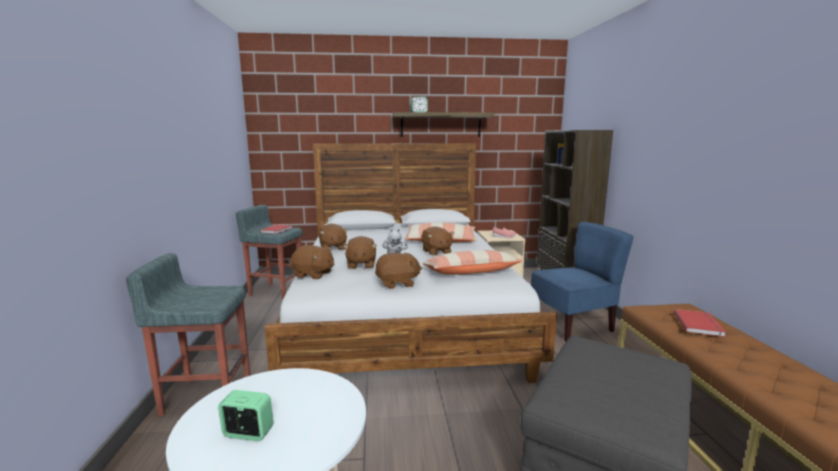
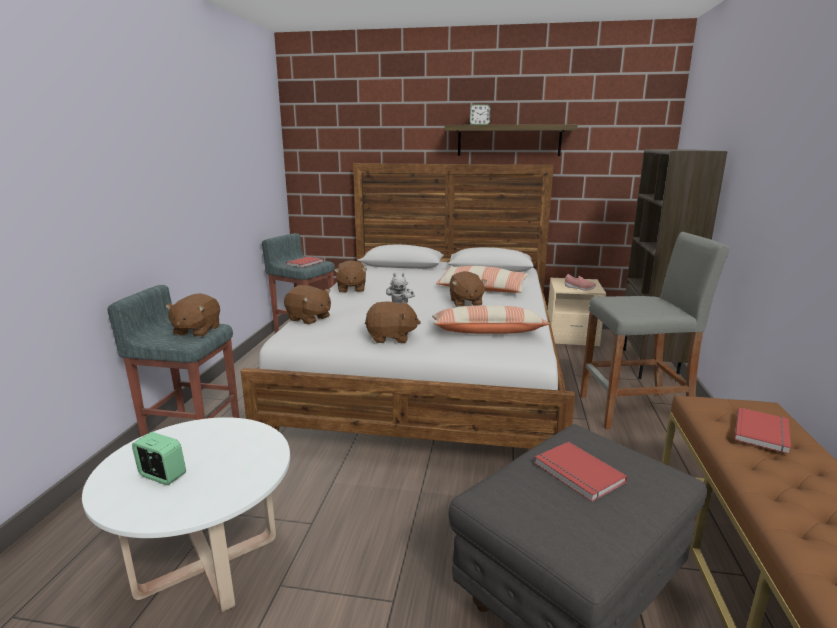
camera: 15 degrees right, 5 degrees up
brown plush toy [343,236,377,269] -> brown plush toy moved to [165,293,220,337]
blue chair [531,222,634,342] -> grey stool [580,232,729,430]
none -> red book [534,442,628,502]

